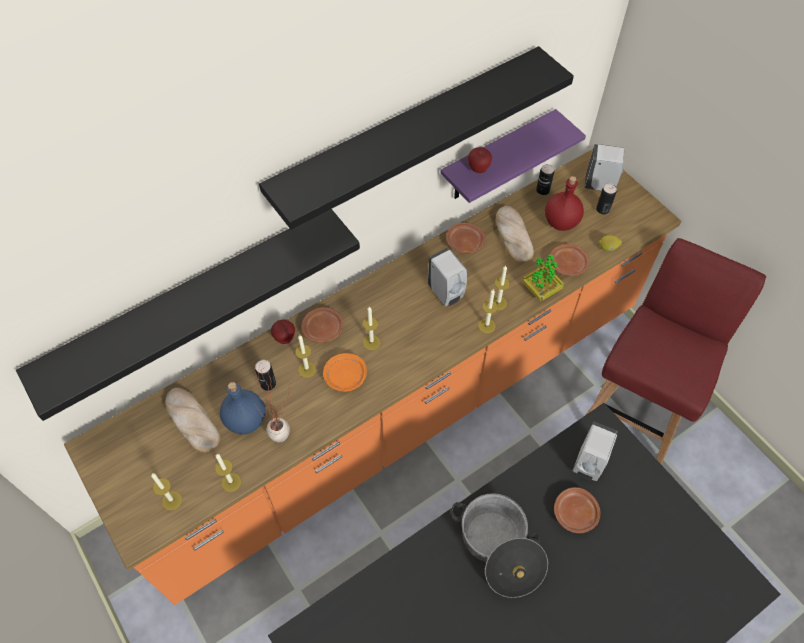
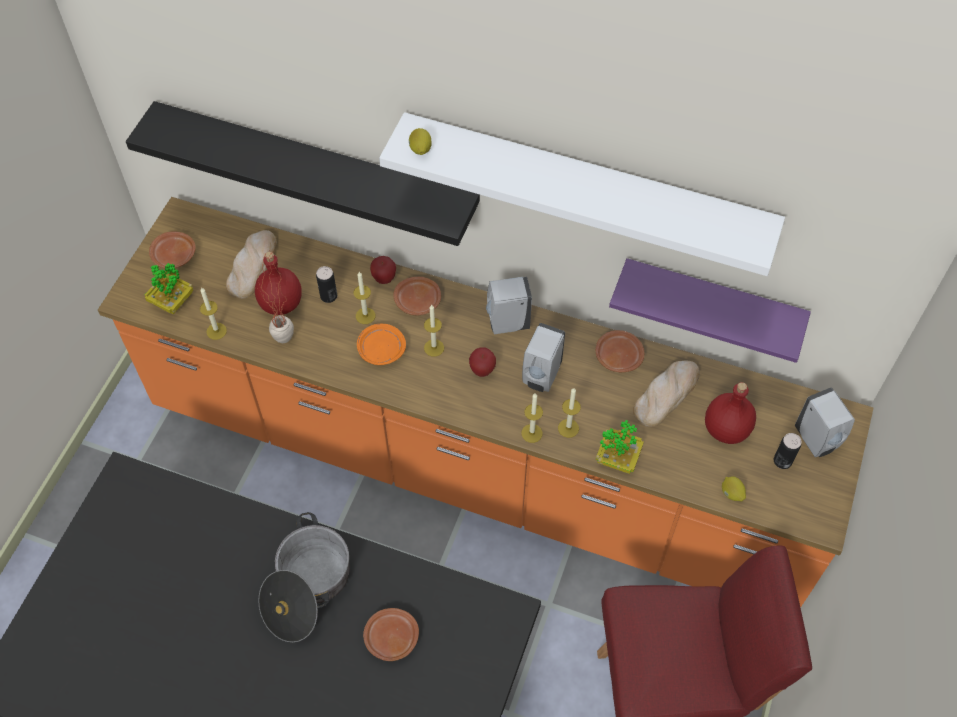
camera: 55 degrees right, 0 degrees up
candle [151,474,182,511] -> potted plant [145,263,193,314]
blue bottle [220,382,265,434] -> red bottle [255,252,302,315]
black shelf [259,46,574,230] -> white shelf [379,112,785,276]
apple [468,147,492,173] -> apple moved to [469,347,496,377]
can [536,164,554,195] -> none
brown plate [550,244,590,276] -> brown plate moved to [149,231,196,268]
white soap dispenser [572,422,618,481] -> white soap dispenser moved to [486,277,532,334]
none -> lemon [409,128,432,155]

